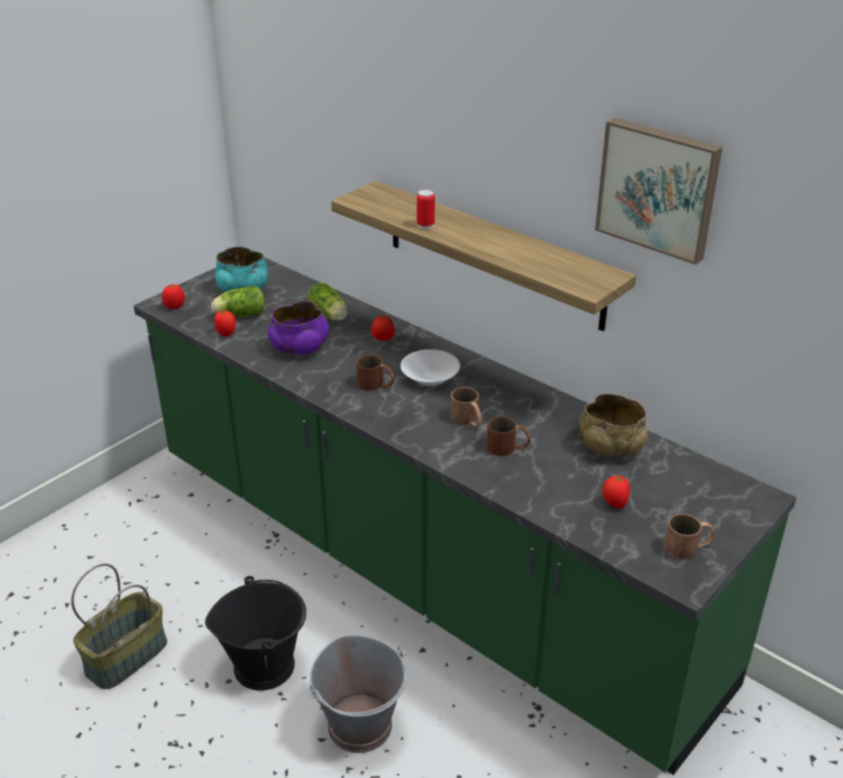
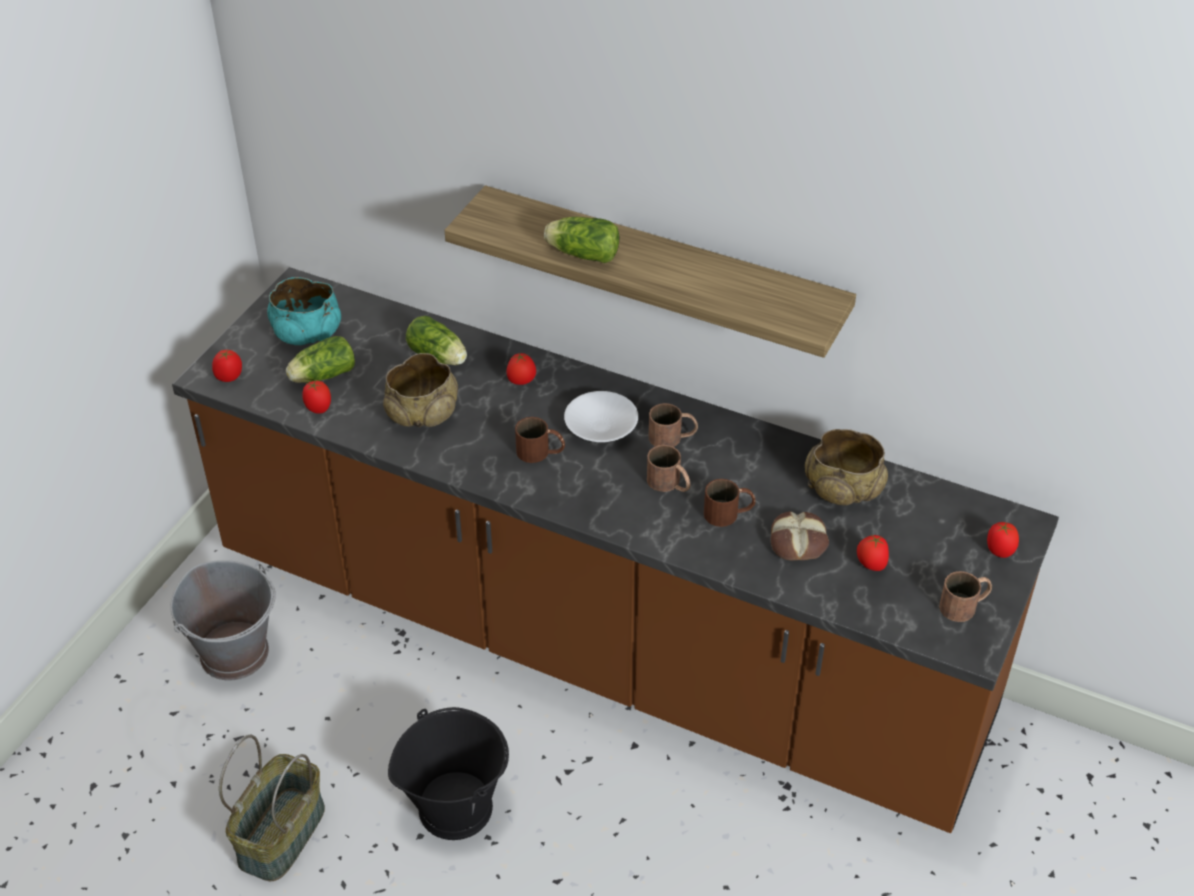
camera: 15 degrees left, 10 degrees up
green counter [134,257,796,775] -> brown counter [172,267,1059,833]
purple bowl [268,301,329,355] -> beige bowl [383,353,458,427]
grey bucket [309,634,408,753] -> grey bucket moved to [170,560,276,681]
can [417,189,435,229] -> lettuce [544,217,619,263]
picture [595,118,723,265] -> none
none -> brown mug [649,403,698,447]
none -> bread [771,512,829,560]
none -> tomato [987,522,1019,558]

